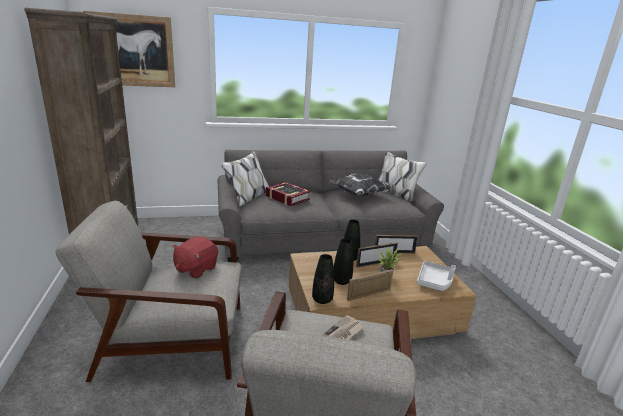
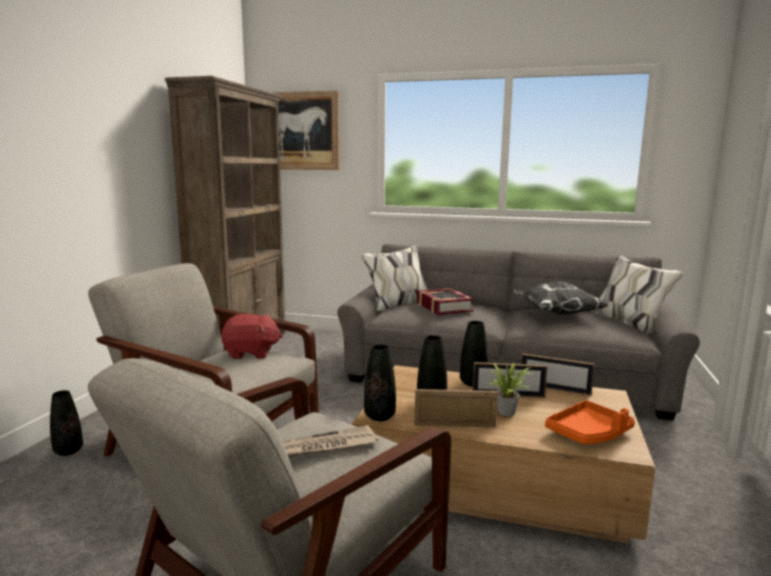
camera: 30 degrees right, 10 degrees down
red plush toy [172,237,218,278] -> red plush toy turned 150 degrees counterclockwise [222,314,283,359]
grey tray [417,261,456,291] -> orange tray [545,400,635,444]
none -> black vase [50,390,83,456]

